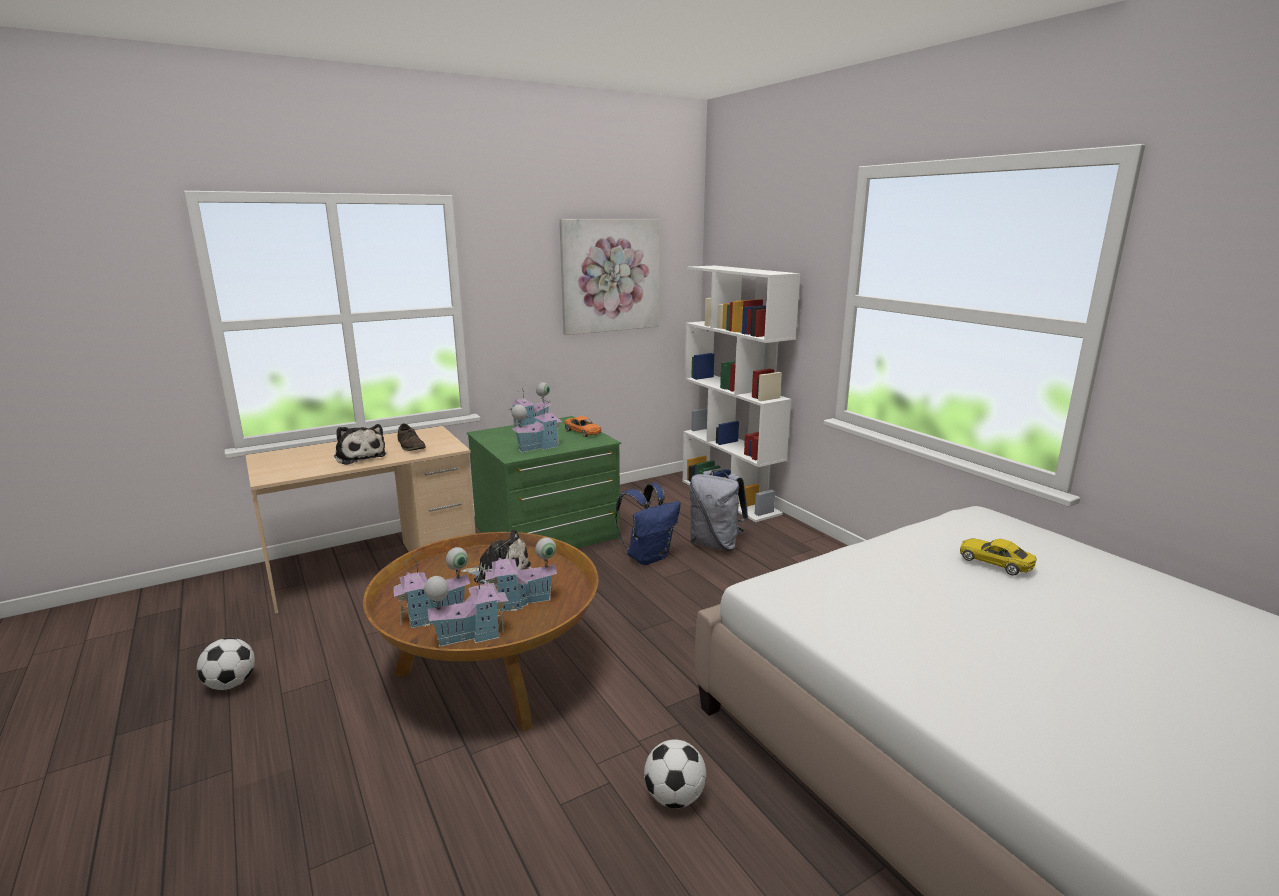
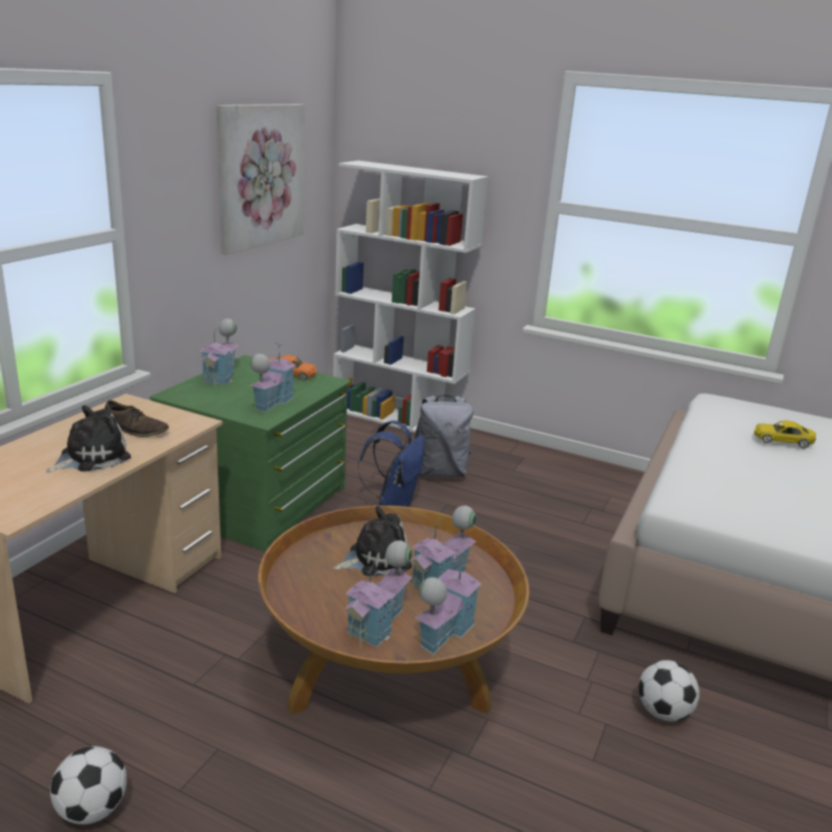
camera: 35 degrees left, 5 degrees up
plush toy [334,424,386,465] -> plush toy turned 60 degrees counterclockwise [46,405,131,473]

